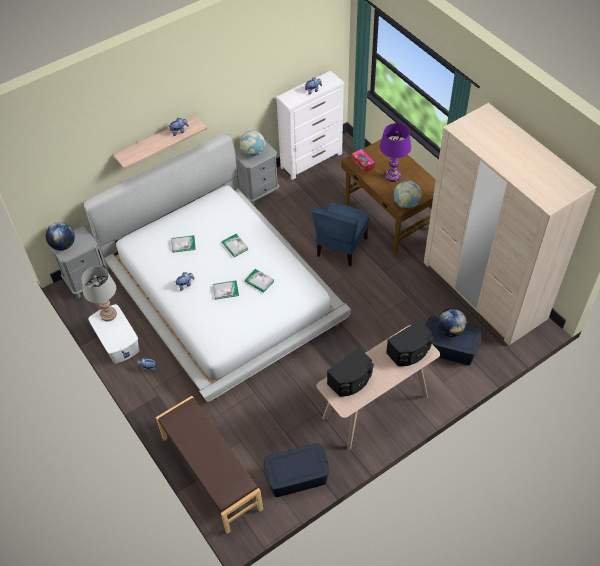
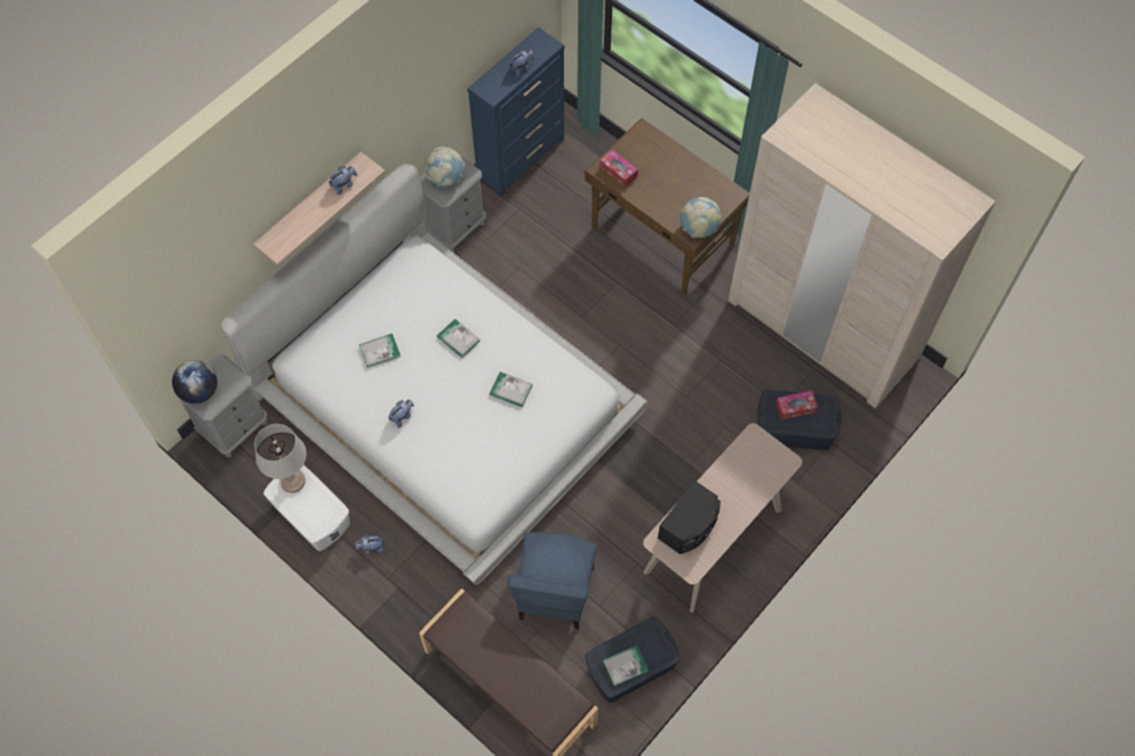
camera: 15 degrees left, 10 degrees up
book [213,280,239,300] -> book moved to [602,645,649,686]
white dresser [276,70,344,180] -> blue dresser [467,27,565,197]
blue chair [312,203,370,266] -> blue chair moved to [507,532,597,629]
purple table lamp [380,123,411,182] -> none
black speaker [386,320,434,366] -> none
globe [437,308,467,337] -> tissue box [776,391,818,420]

